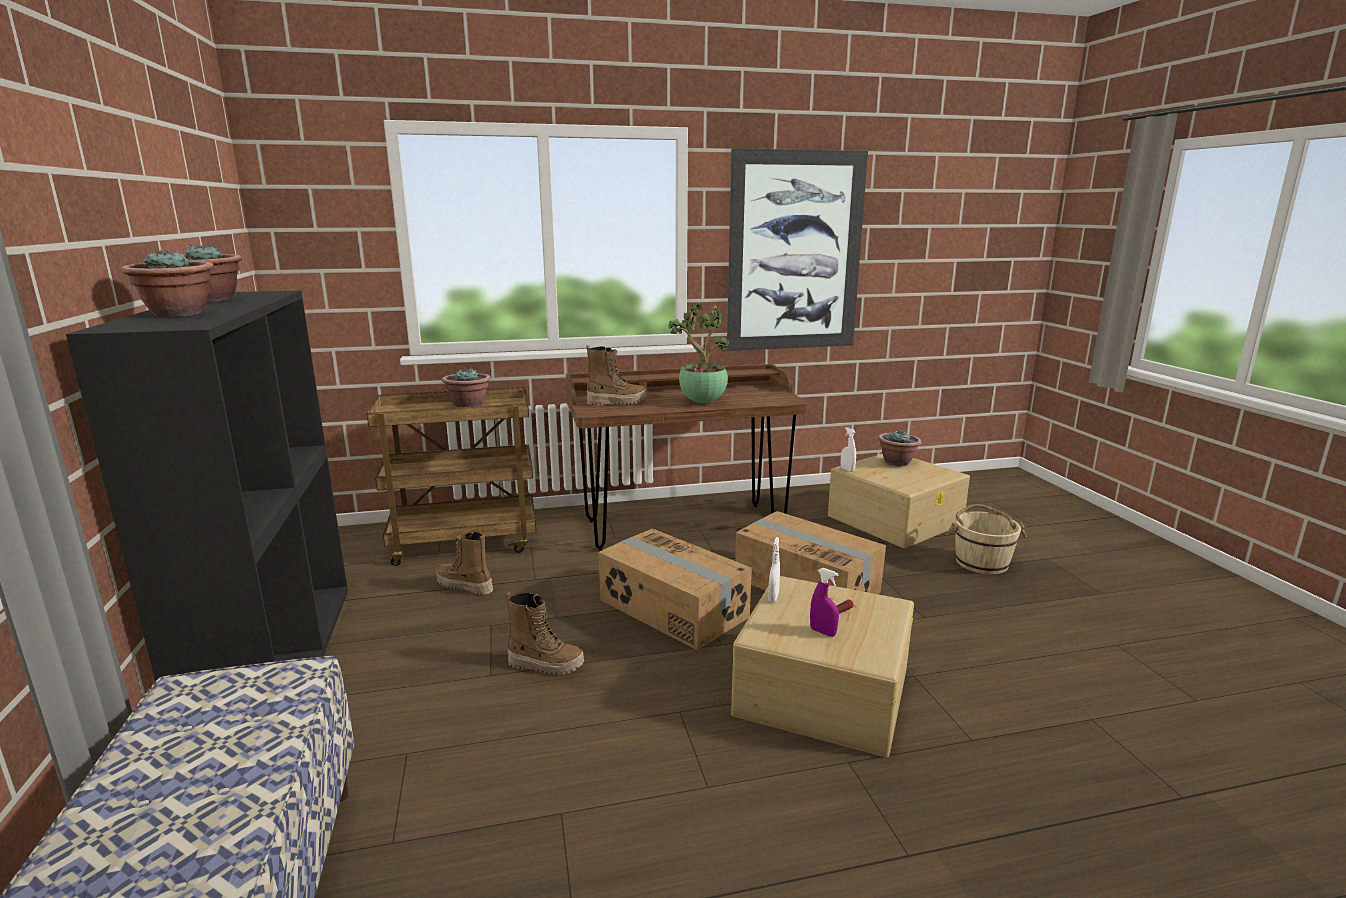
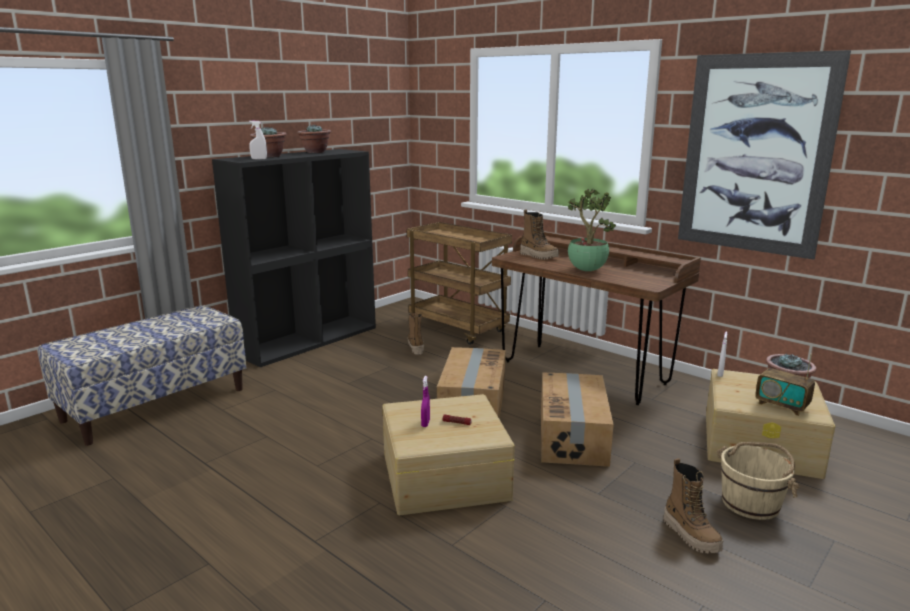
camera: 55 degrees right, 0 degrees up
potted plant [442,367,491,408] -> none
boot [506,592,584,675] -> boot moved to [663,458,723,554]
white spray bottle [768,537,780,602] -> white spray bottle moved to [249,121,267,159]
none -> radio [755,354,815,416]

